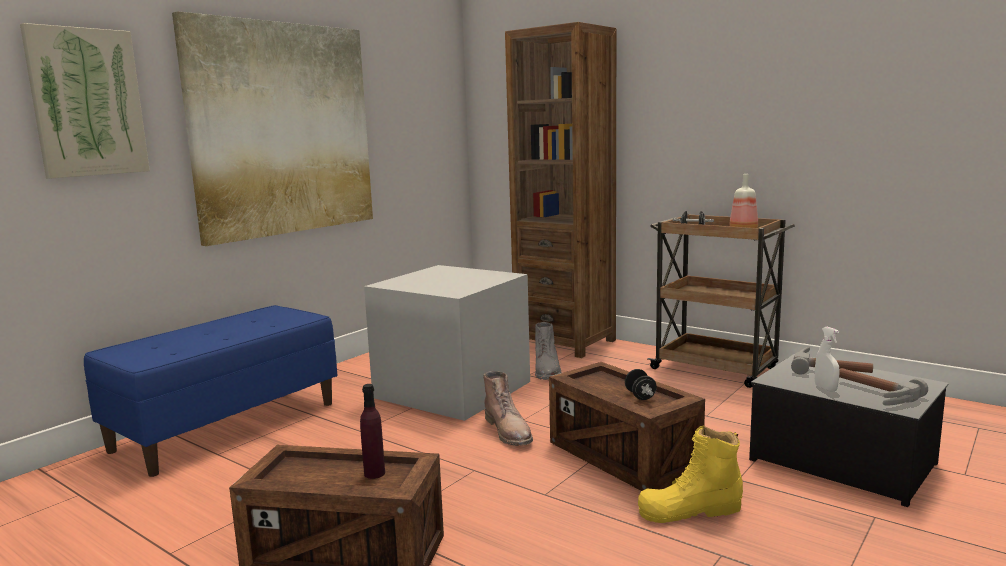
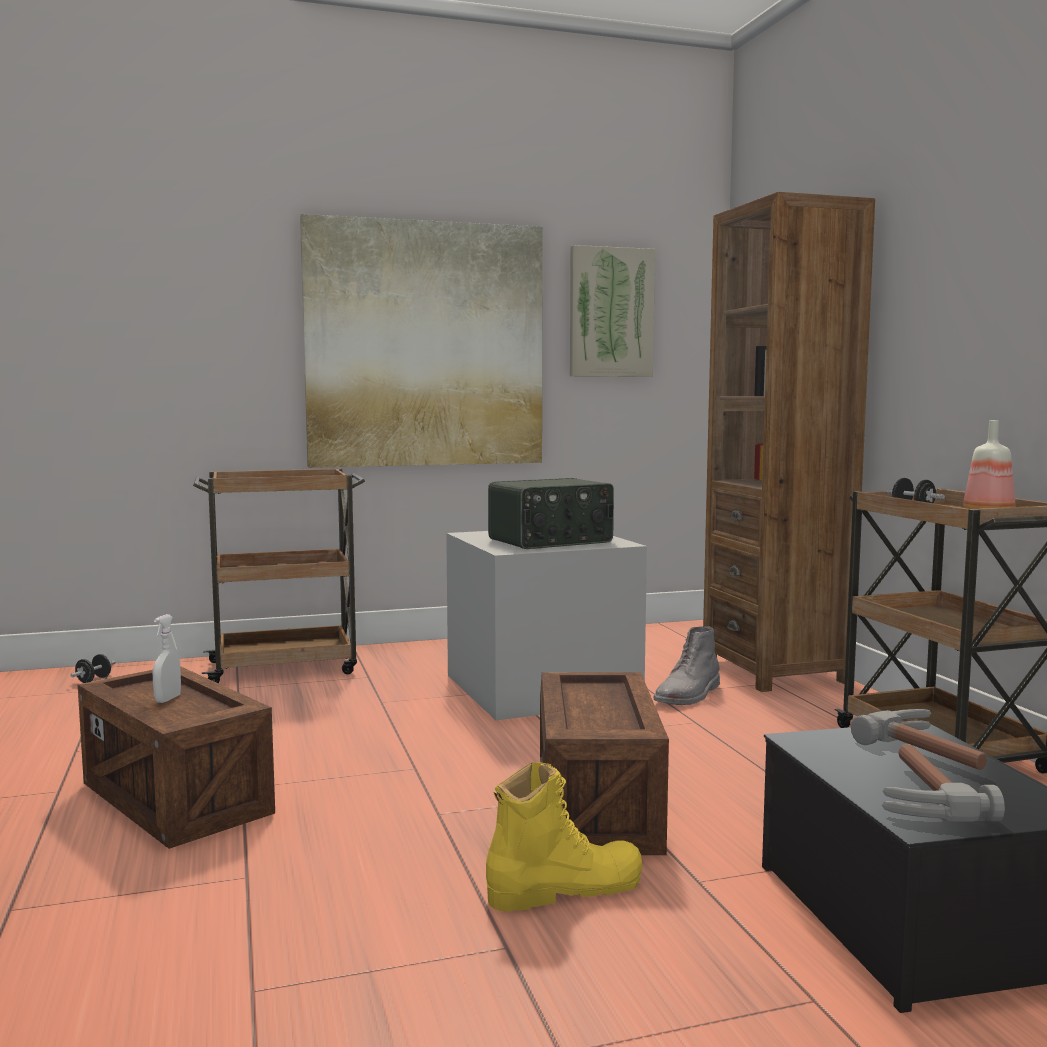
camera: 35 degrees right, 5 degrees down
picture [20,23,150,179] -> picture moved to [570,245,655,377]
blue bench [84,305,337,477] -> brown cart [193,469,365,683]
purple bottle [360,384,385,479] -> none
brown boot [483,371,533,446] -> none
black dumbbell [625,369,657,400] -> black dumbbell moved to [71,654,116,683]
yellow boot [638,425,743,523] -> yellow boot turned 135 degrees clockwise [486,763,643,912]
white spray bottle [815,327,840,392] -> white spray bottle moved to [153,614,181,703]
none -> radio [488,478,614,549]

